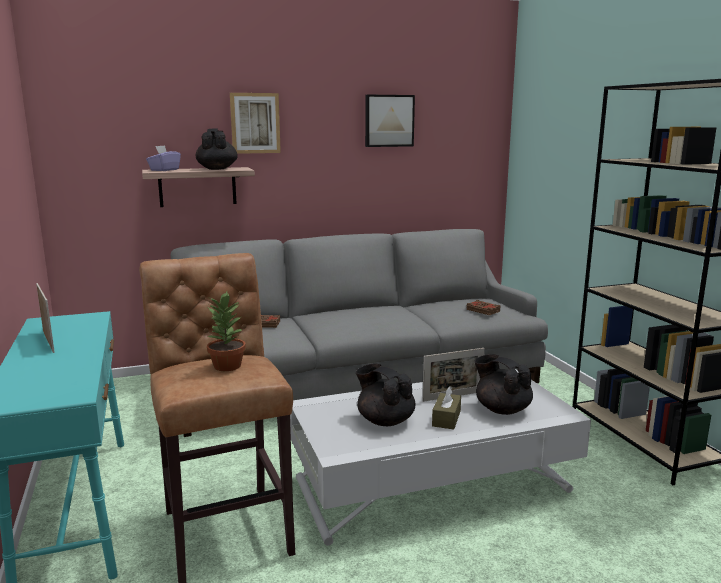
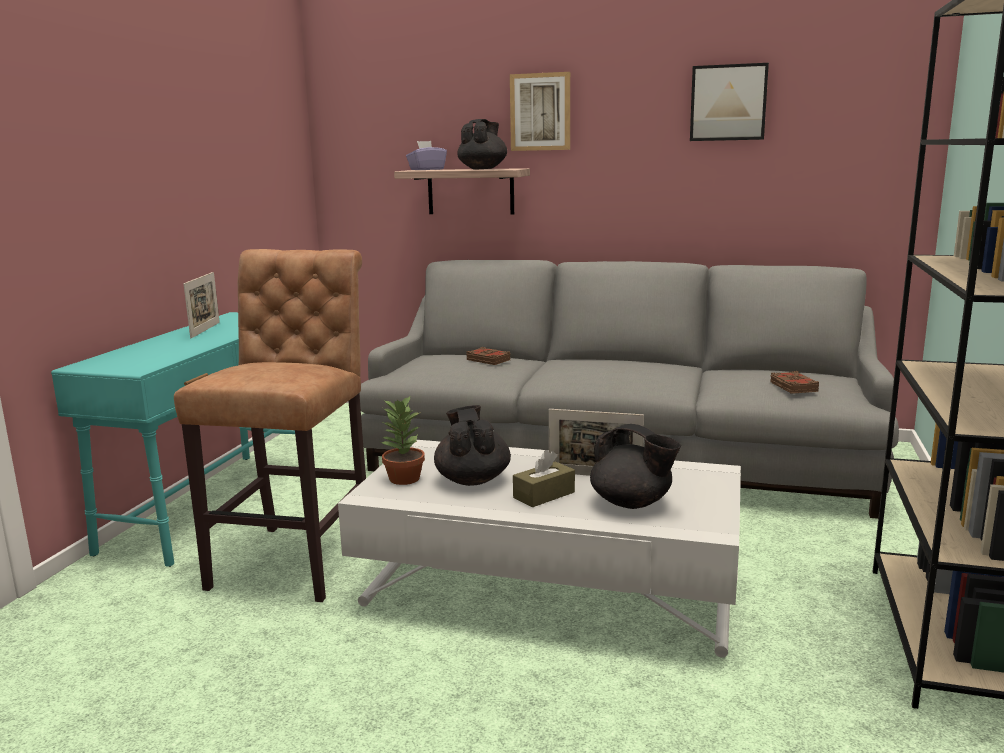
camera: 35 degrees right, 0 degrees up
potted plant [206,292,246,371] -> potted plant moved to [381,395,425,485]
black teapot [475,354,533,415] -> black teapot turned 135 degrees clockwise [590,424,681,509]

